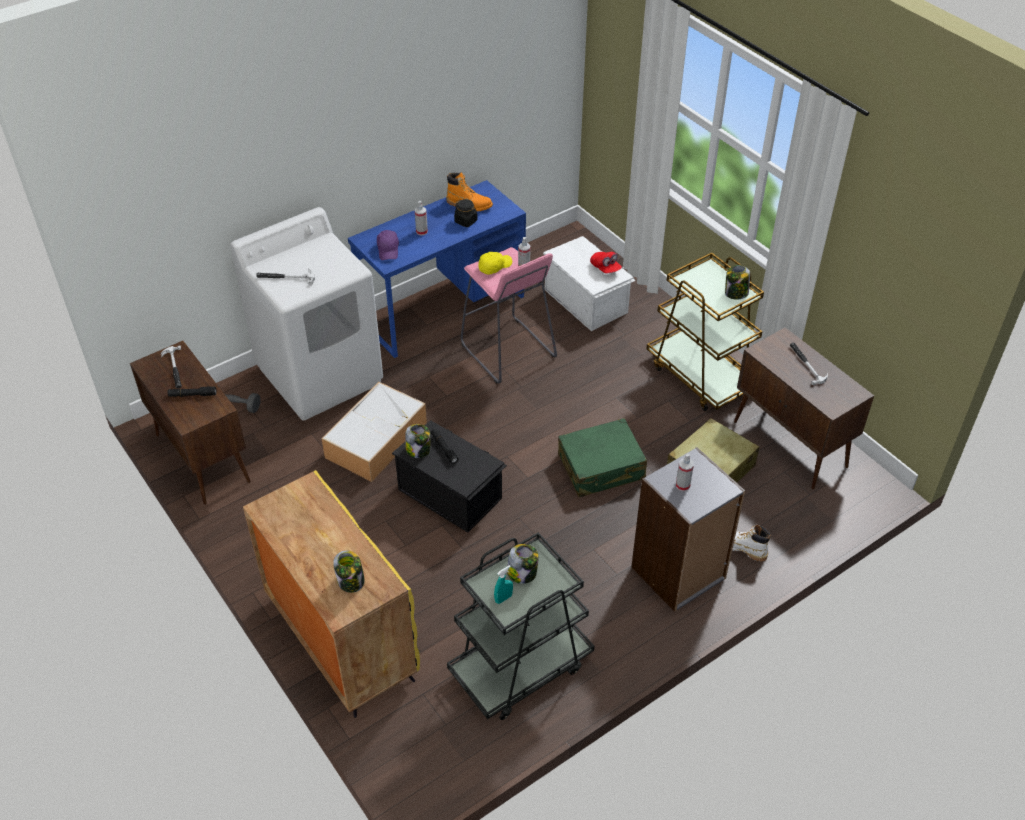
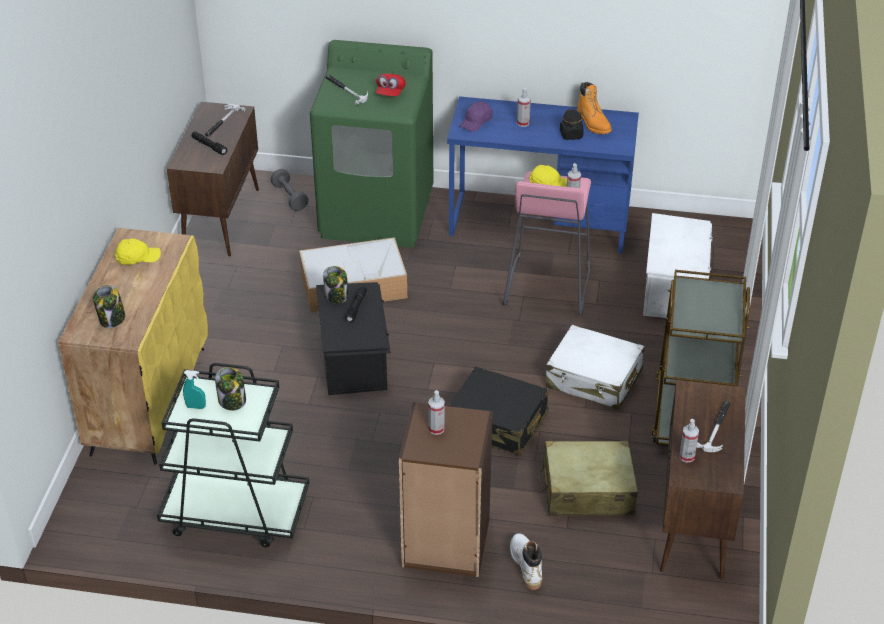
camera: 45 degrees right, 5 degrees down
white washing machine [230,207,383,421] -> green washing machine [310,40,433,248]
green suitcase [558,418,647,497] -> black suitcase [448,366,549,456]
red cap [590,252,622,273] -> red cap moved to [376,74,406,96]
grey bookcase [631,447,745,612] -> brown bookcase [399,402,493,577]
jar [725,265,750,300] -> none
none -> yellow cap [115,238,161,265]
none -> white suitcase [546,325,645,410]
none -> spray bottle [679,419,699,462]

